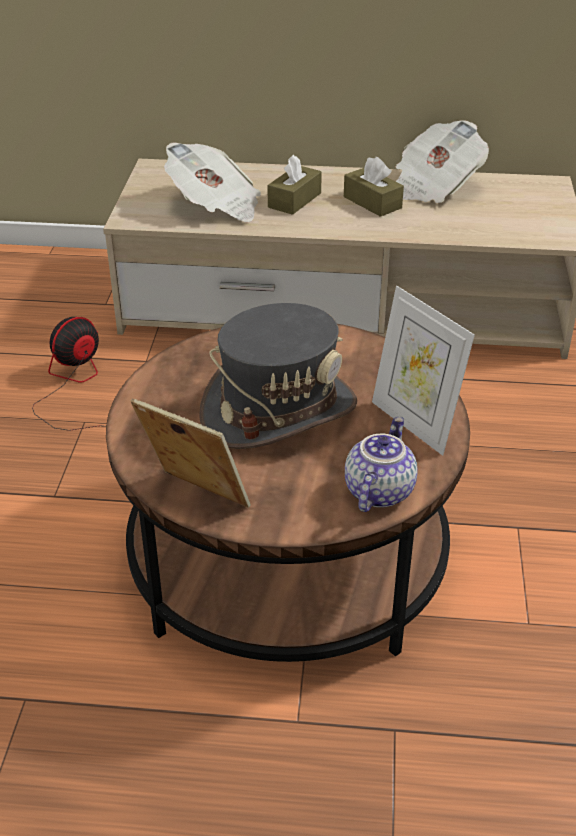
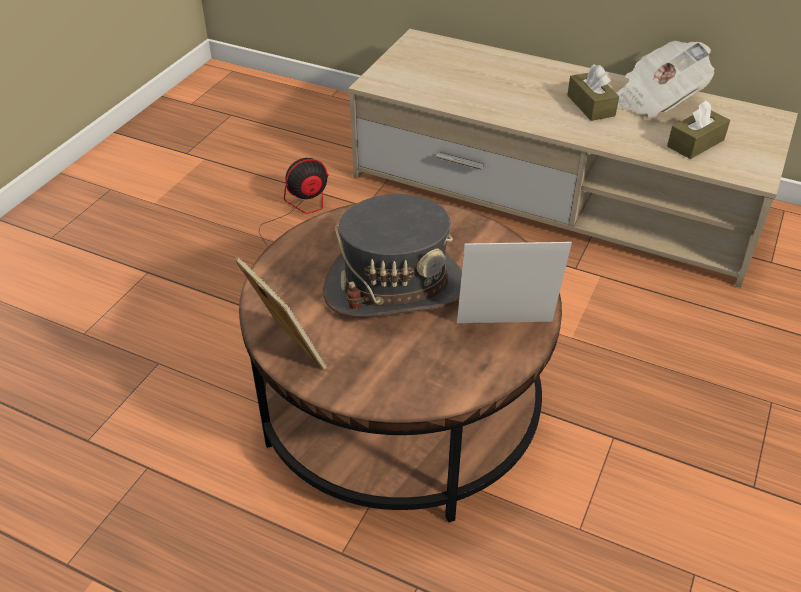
camera: 20 degrees right, 5 degrees up
newspaper [164,142,261,222] -> none
brown tissue box [267,154,322,215] -> brown tissue box moved to [667,101,730,159]
teapot [345,417,418,512] -> none
picture frame [372,286,475,456] -> picture frame turned 105 degrees clockwise [457,242,572,323]

